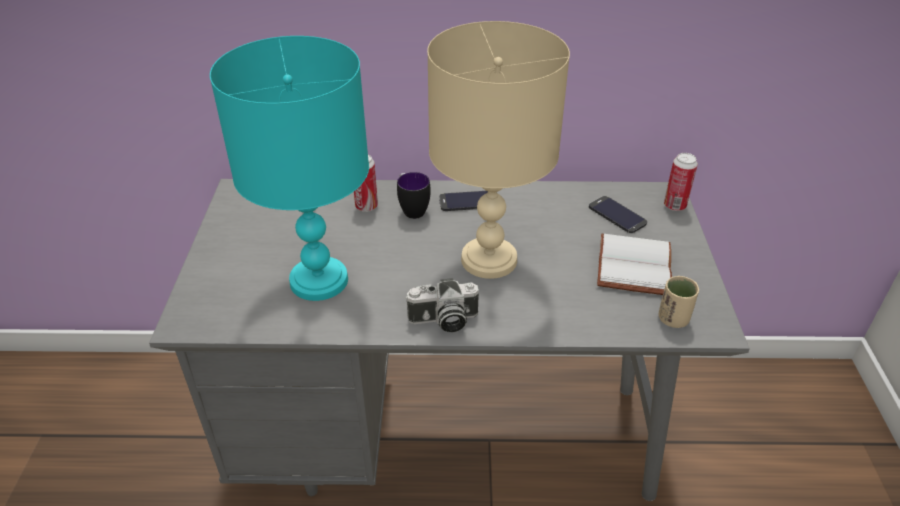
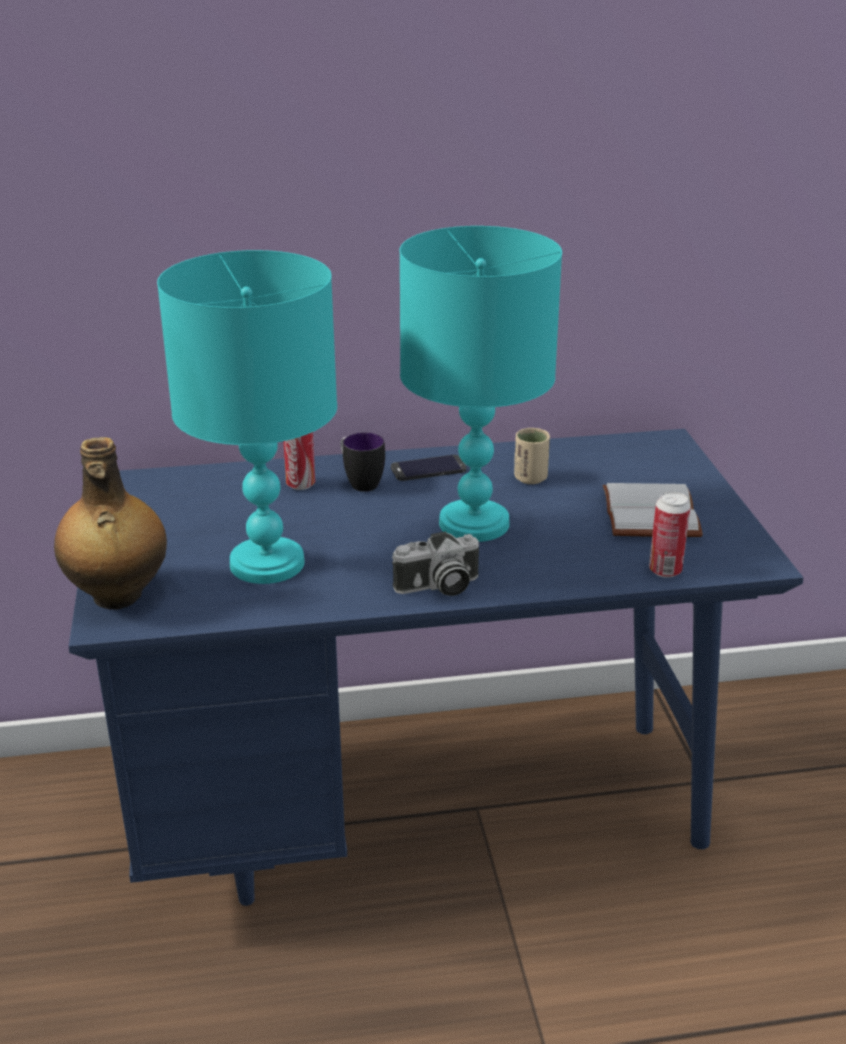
camera: 10 degrees left, 10 degrees down
grey desk [149,179,750,501] -> blue desk [69,429,804,906]
beige table lamp [427,21,570,279] -> turquoise table lamp [399,226,562,542]
phone [589,196,647,233] -> none
beige cup [659,276,699,328] -> beige cup moved to [514,428,550,484]
can [664,153,698,211] -> can moved to [649,491,690,578]
none -> bottle [54,437,167,610]

